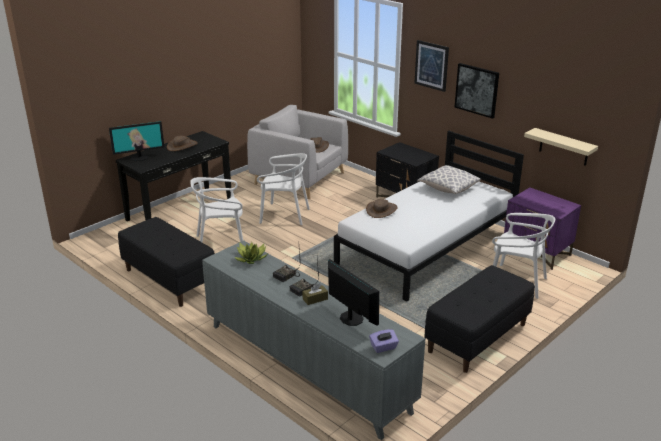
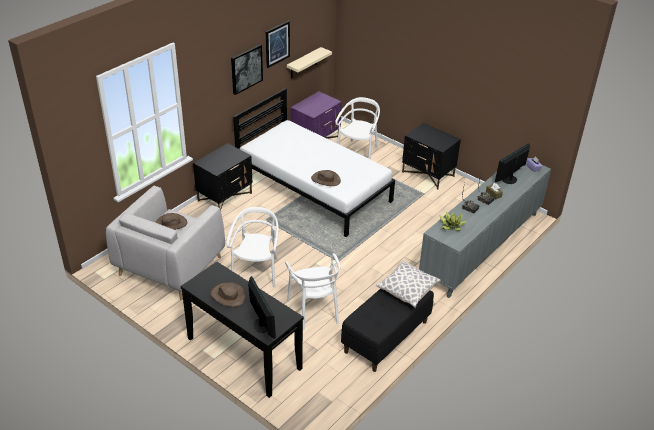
camera: 95 degrees left, 10 degrees up
picture [414,40,449,92] -> picture moved to [266,21,290,68]
pillow [417,165,481,194] -> pillow moved to [376,261,441,308]
black bench [424,265,535,373] -> black nightstand [402,123,461,190]

